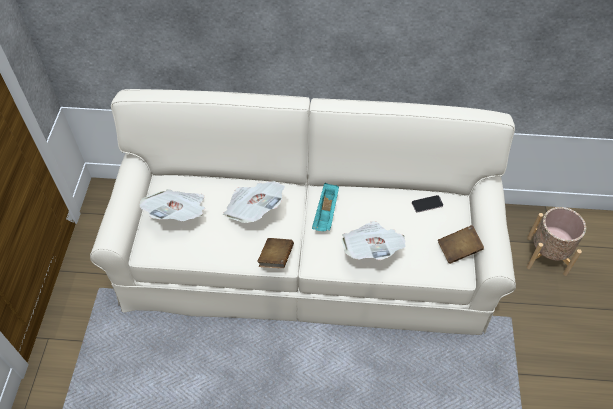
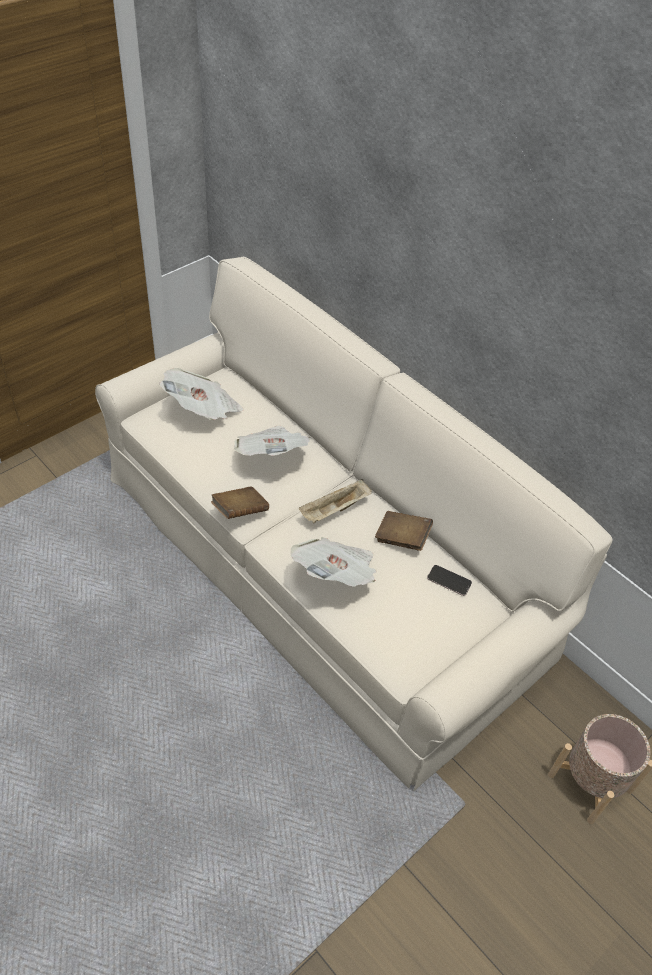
camera: 40 degrees right, 5 degrees down
turquoise tray [312,183,339,231] -> beige tray [299,479,372,523]
brown book [438,225,484,264] -> brown book moved to [375,511,433,551]

